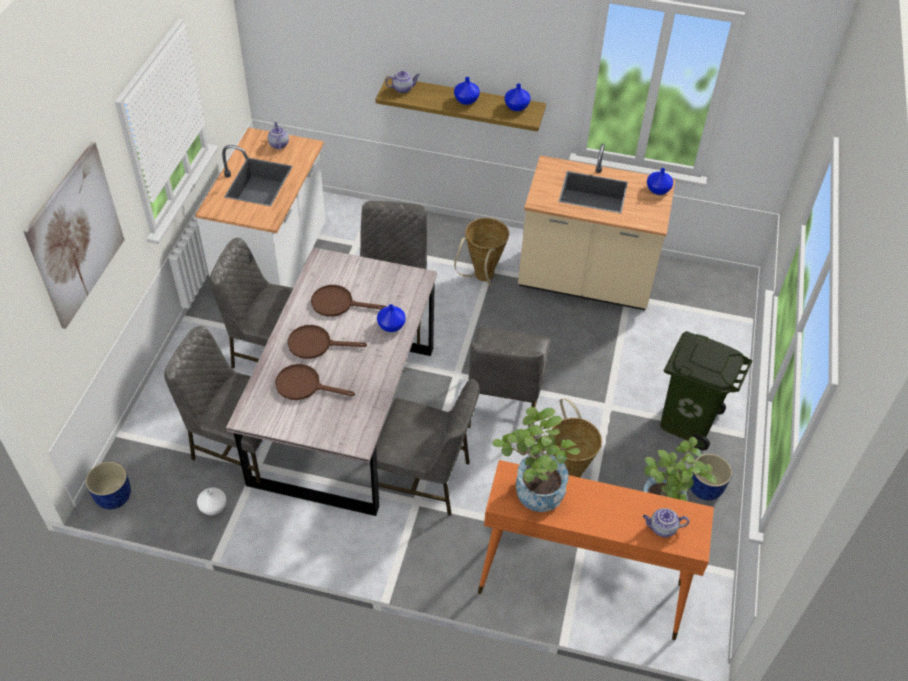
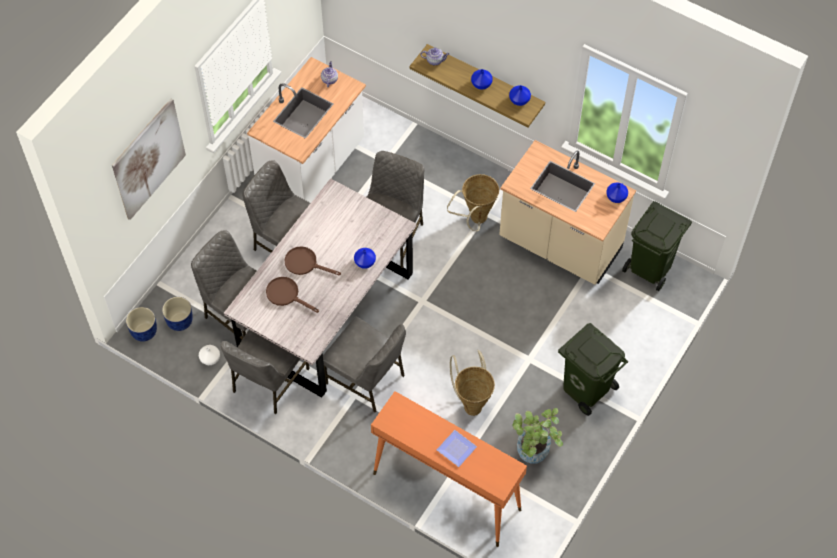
camera: 20 degrees right, 10 degrees up
brown frying pan [311,285,386,317] -> none
grey chair [468,327,551,428] -> grey chair moved to [221,330,310,414]
potted plant [492,407,580,512] -> none
teapot [643,508,689,537] -> none
blue planter [690,454,732,501] -> blue planter moved to [162,297,193,331]
none -> plate [437,430,477,467]
none -> green trash can [622,201,692,291]

